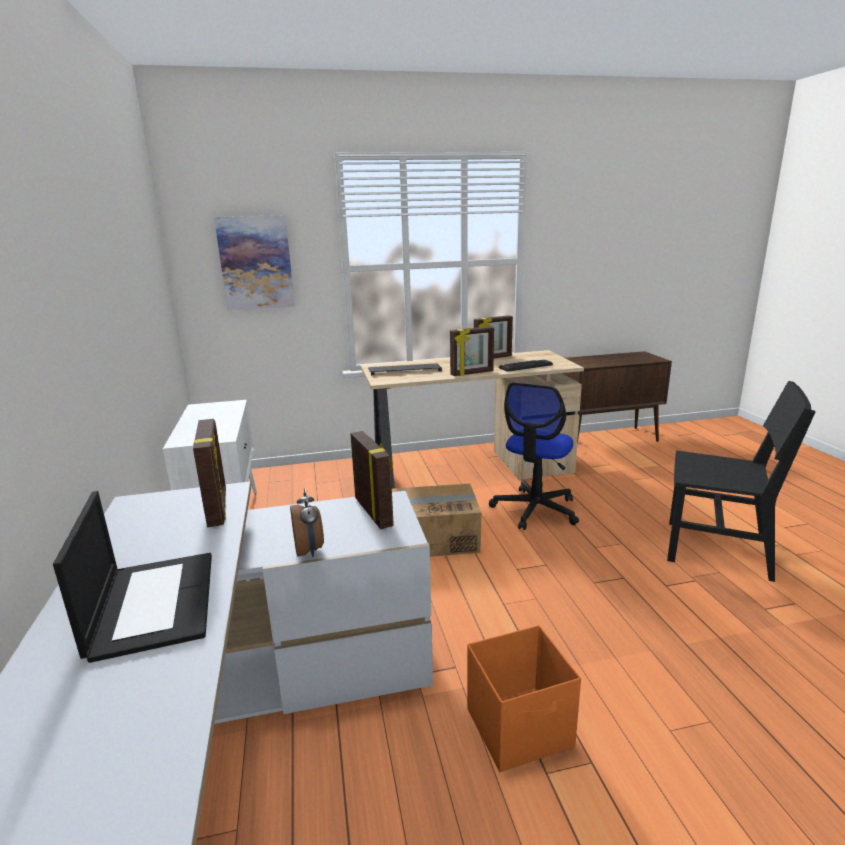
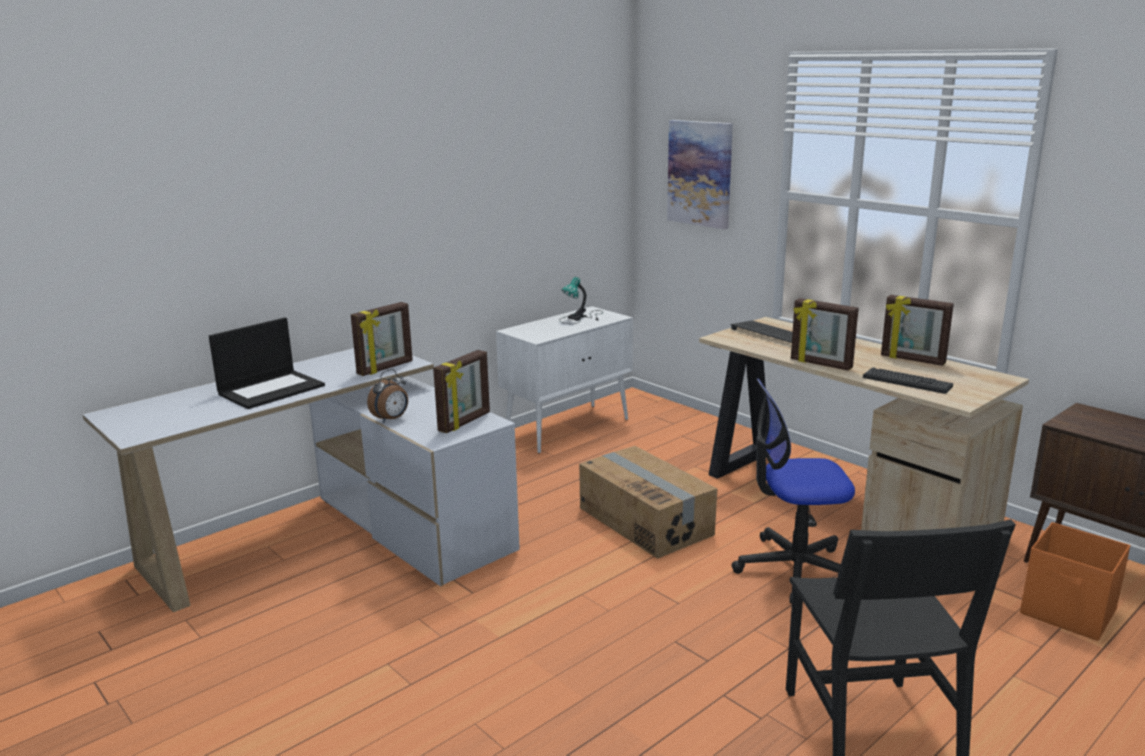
camera: 60 degrees right, 0 degrees up
orange storage box [467,625,581,772] -> orange storage box moved to [1020,522,1131,641]
none -> table lamp [559,277,603,324]

